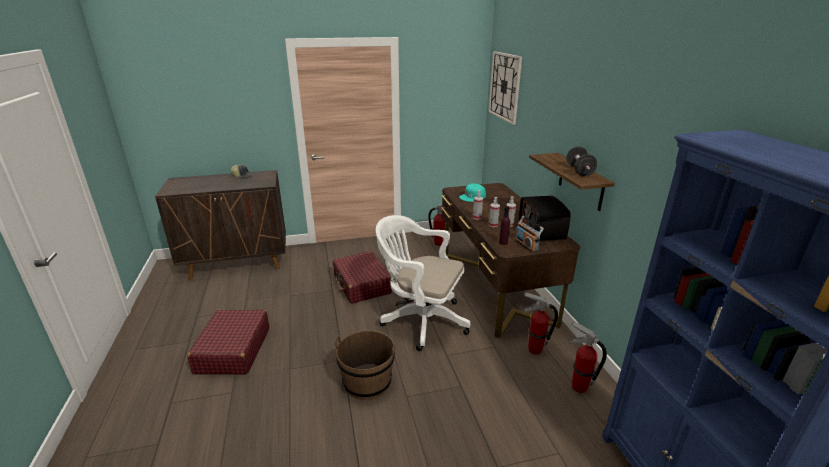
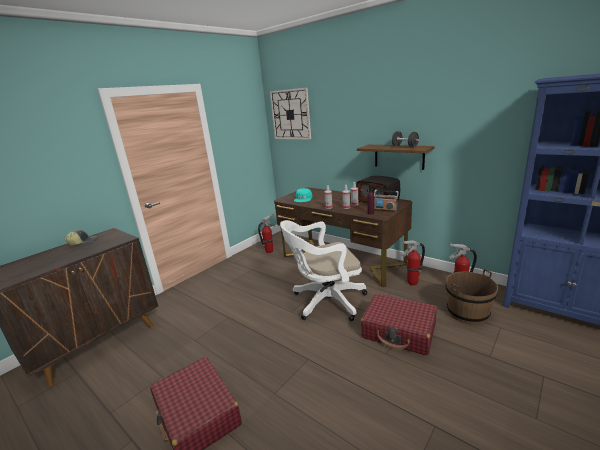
camera: 35 degrees left, 5 degrees down
red suitcase [333,251,392,304] -> red suitcase moved to [361,293,437,355]
brown bucket [334,330,396,400] -> brown bucket moved to [445,269,498,325]

